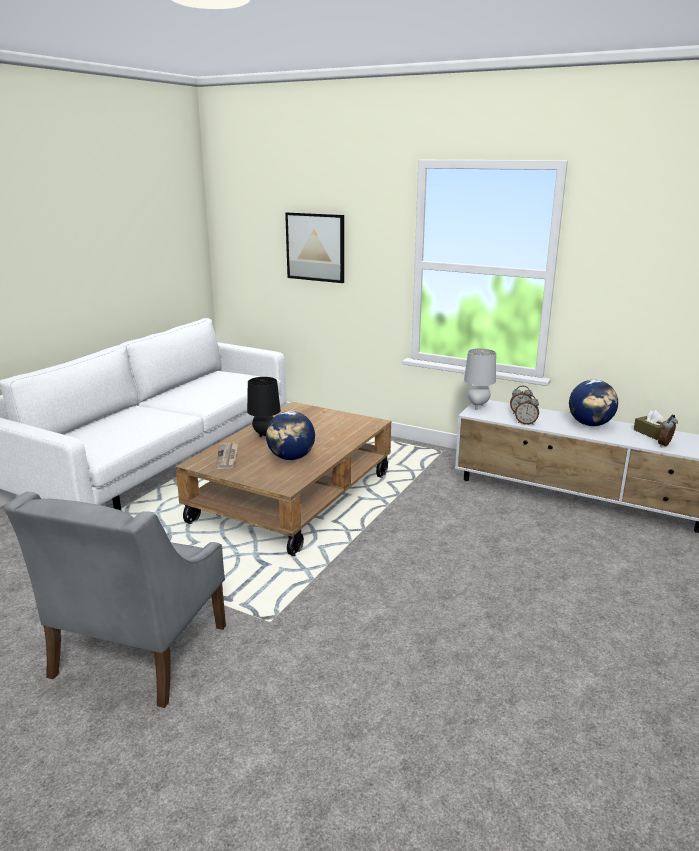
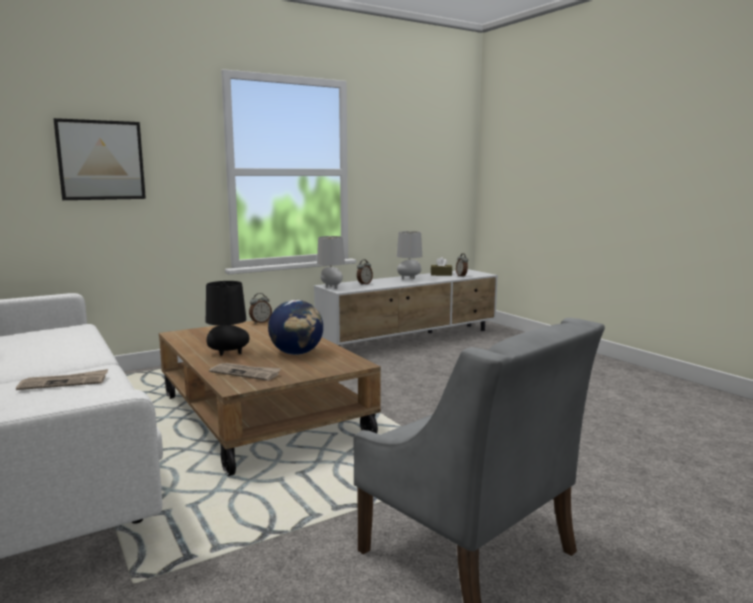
camera: 60 degrees left, 10 degrees down
alarm clock [515,394,539,425] -> alarm clock moved to [249,293,272,324]
globe [569,380,618,426] -> grey table lamp [397,231,422,280]
none -> newspaper [16,369,108,390]

